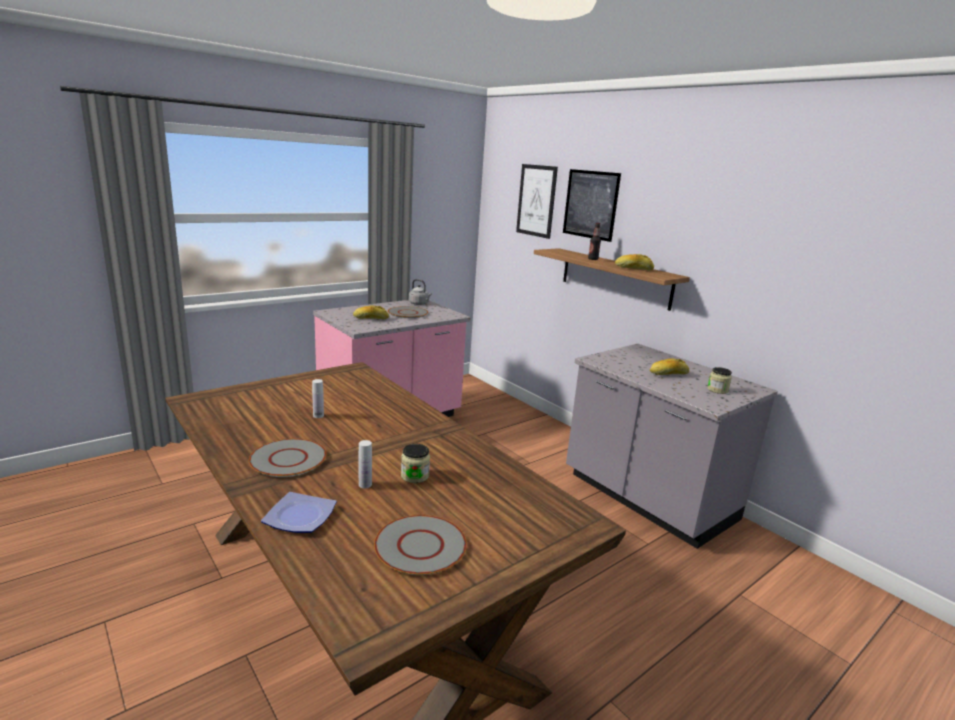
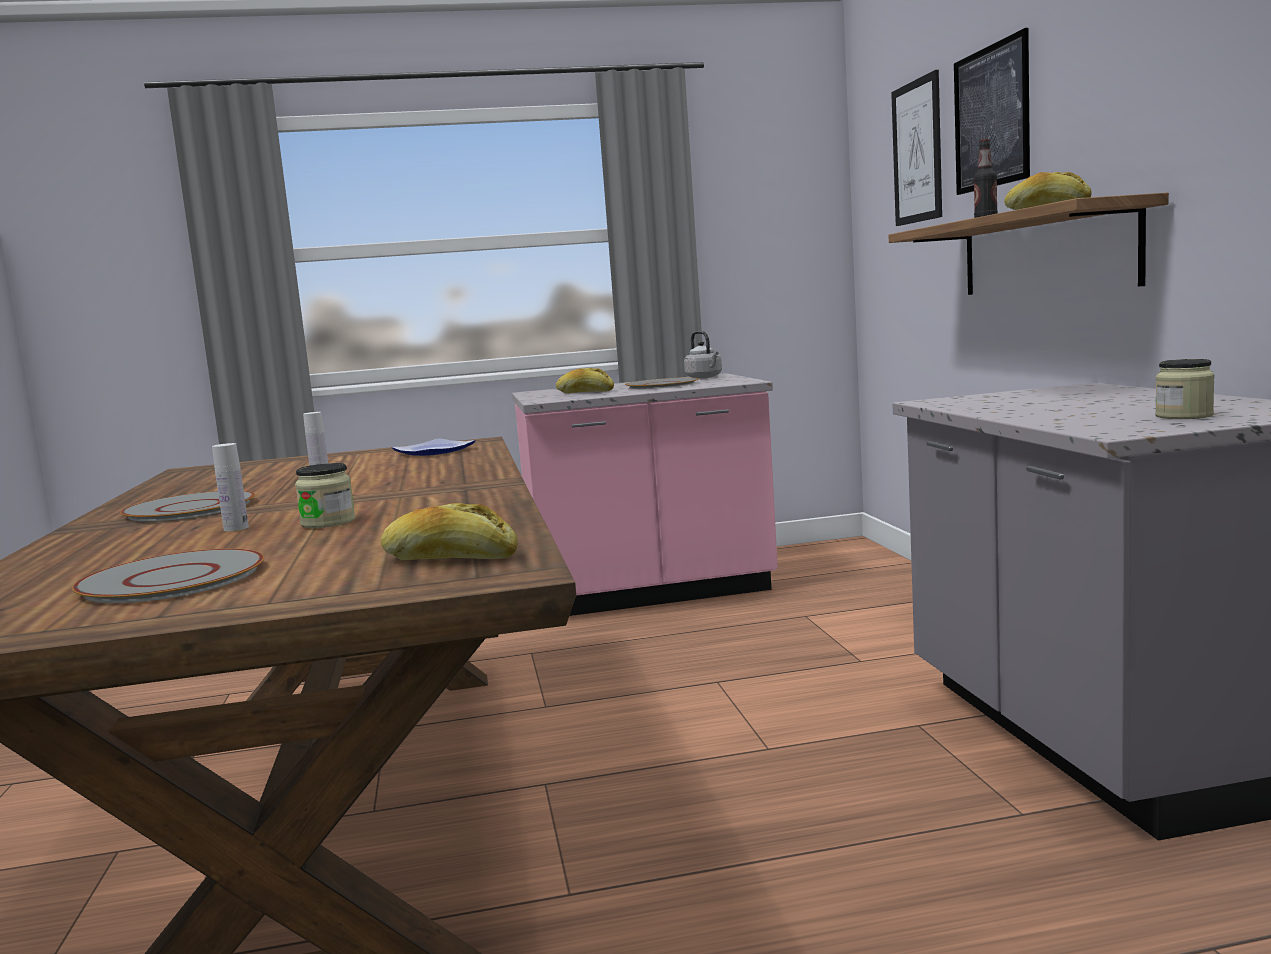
camera: 30 degrees right, 10 degrees down
plate [261,492,337,533] -> plate moved to [392,438,475,456]
bread [650,358,689,375] -> bread moved to [381,503,518,560]

